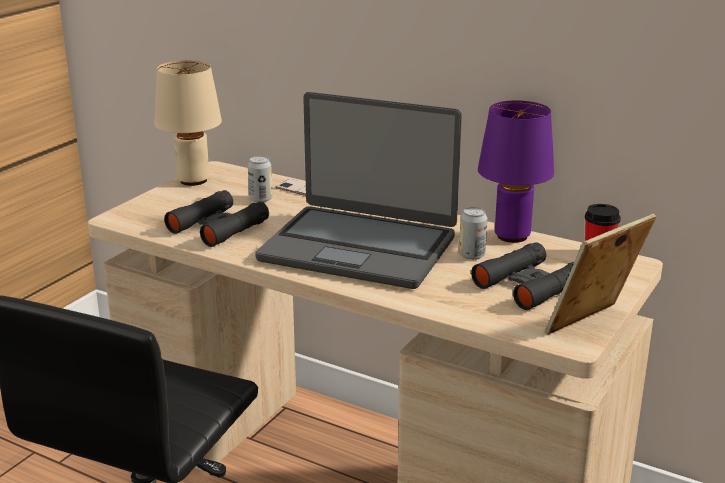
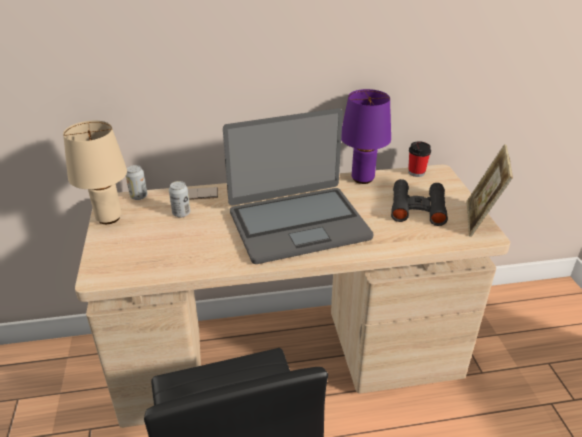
camera: 40 degrees left, 10 degrees up
black binoculars [164,190,269,247] -> none
can [459,207,487,260] -> can moved to [126,165,148,200]

